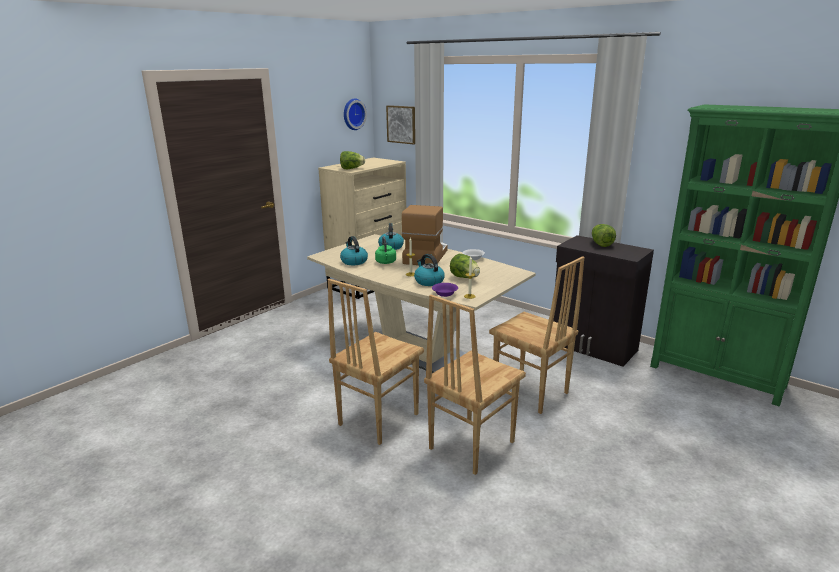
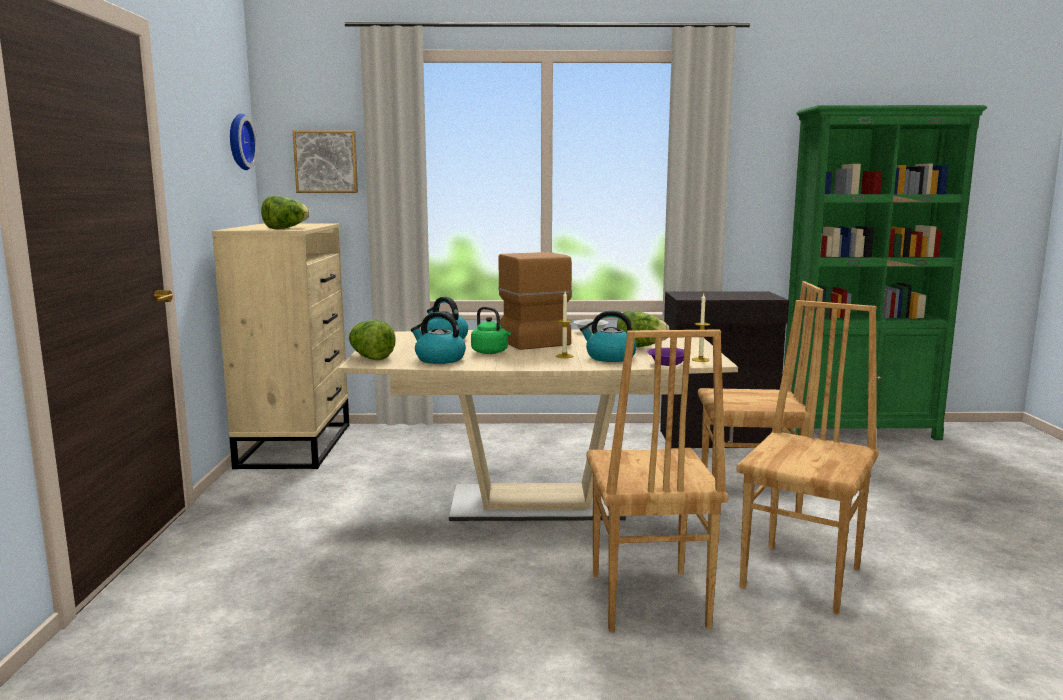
camera: 40 degrees left, 10 degrees down
brown chair [424,295,526,475] -> brown chair turned 150 degrees counterclockwise [737,300,879,615]
lettuce [592,224,616,247] -> lettuce moved to [348,320,396,360]

